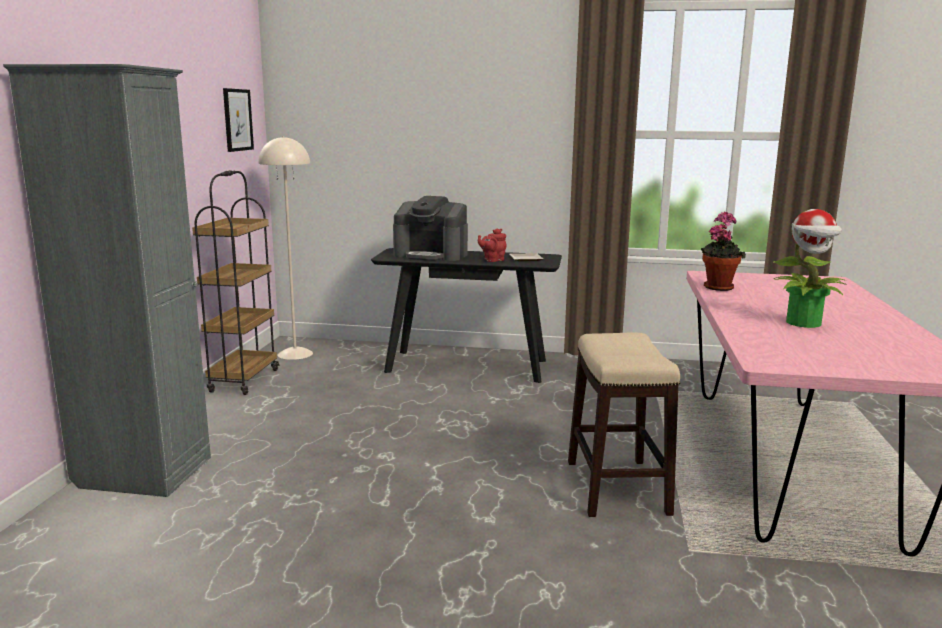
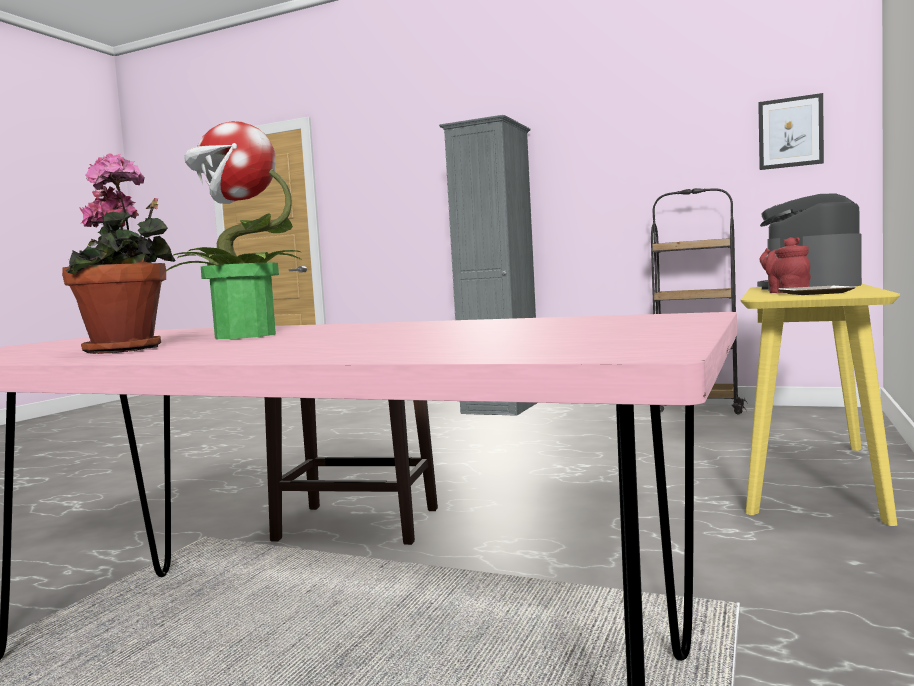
camera: 105 degrees right, 10 degrees down
beige floor lamp [258,136,313,360] -> none
black console table [371,248,562,383] -> yellow console table [741,284,900,526]
potted plant [701,212,746,291] -> potted plant moved to [62,153,176,354]

